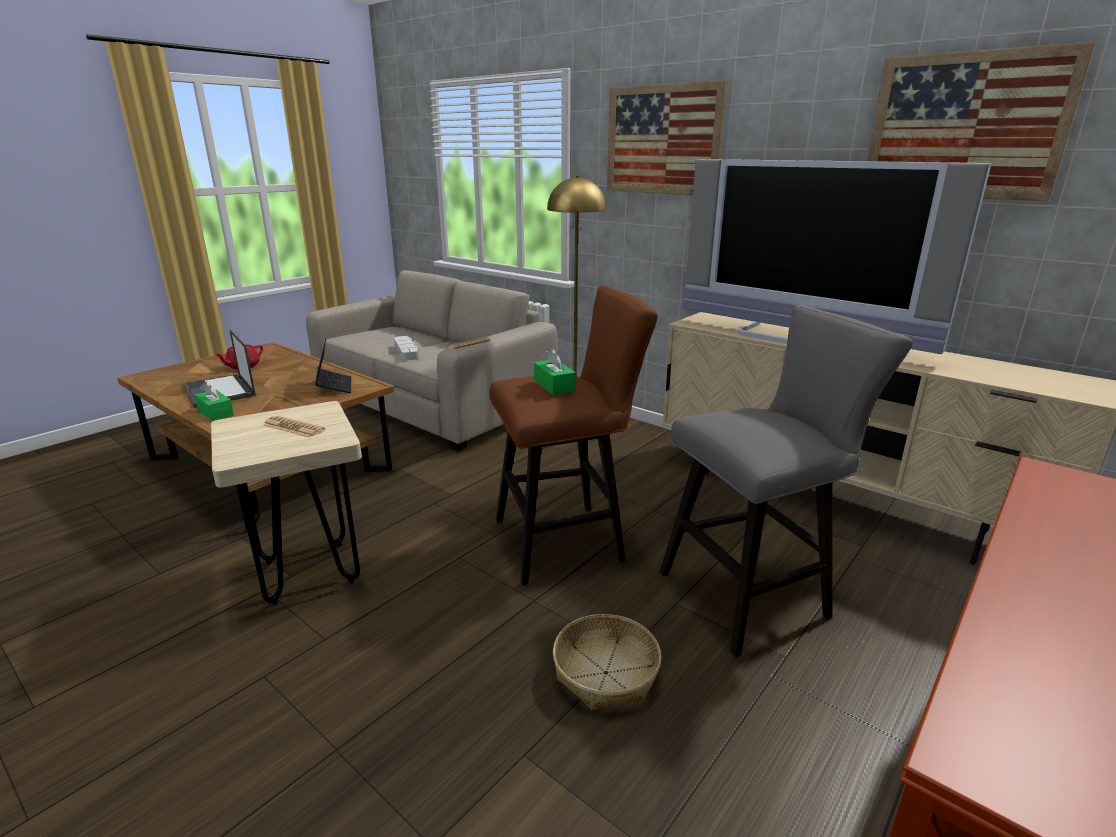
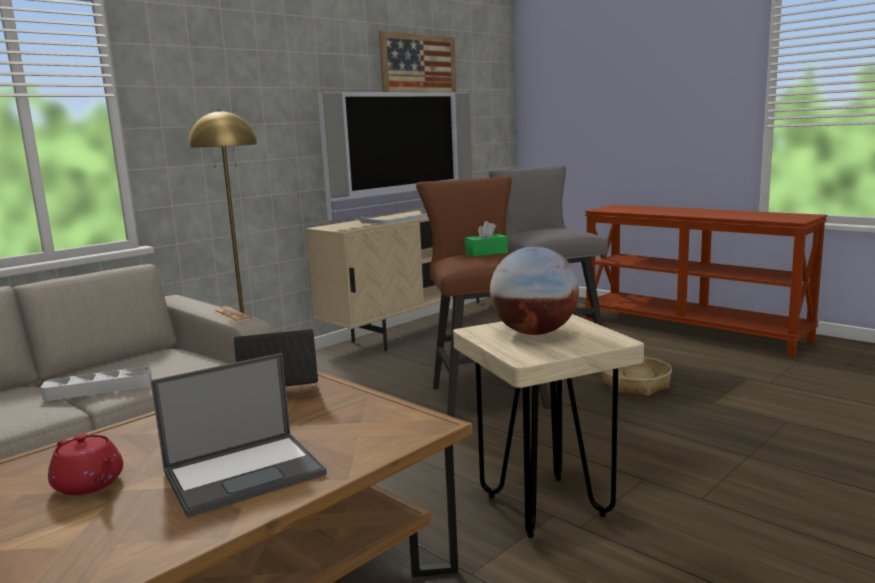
camera: 85 degrees left, 10 degrees down
green tissue box [194,381,234,421] -> none
newspaper [263,416,325,438] -> globe [490,247,579,335]
picture [607,80,728,195] -> none

